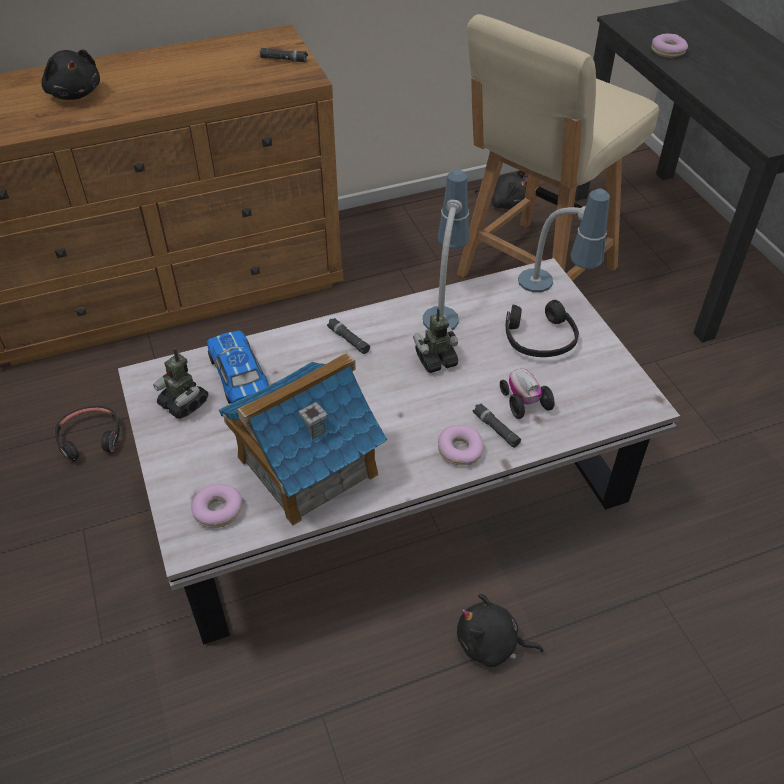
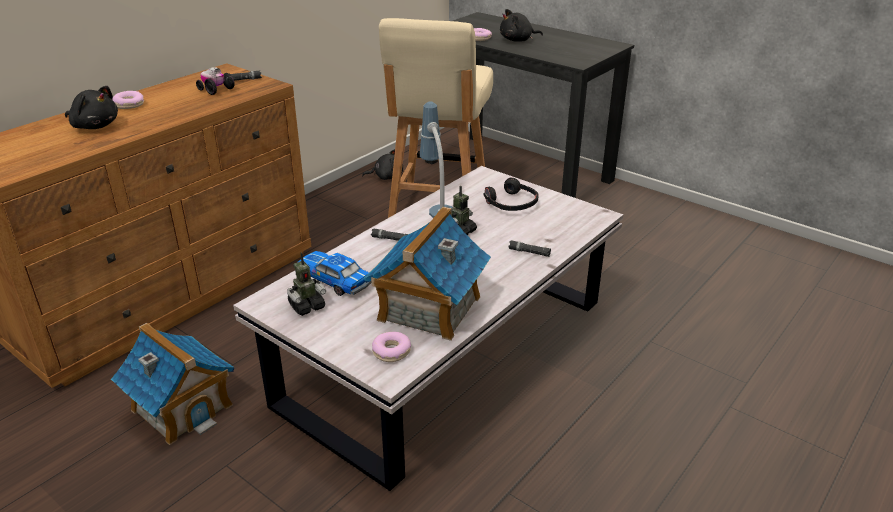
camera: 30 degrees left, 15 degrees down
black headphones [55,406,120,463] -> toy house [111,323,235,445]
toy robot [153,348,208,419] -> toy robot turned 45 degrees counterclockwise [287,252,326,316]
donut [438,425,484,465] -> donut moved to [113,91,144,109]
black plush toy [457,594,544,667] -> black plush toy moved to [500,9,543,42]
toy car [500,369,555,419] -> toy car moved to [196,67,235,95]
table lamp [518,189,610,292] -> none

